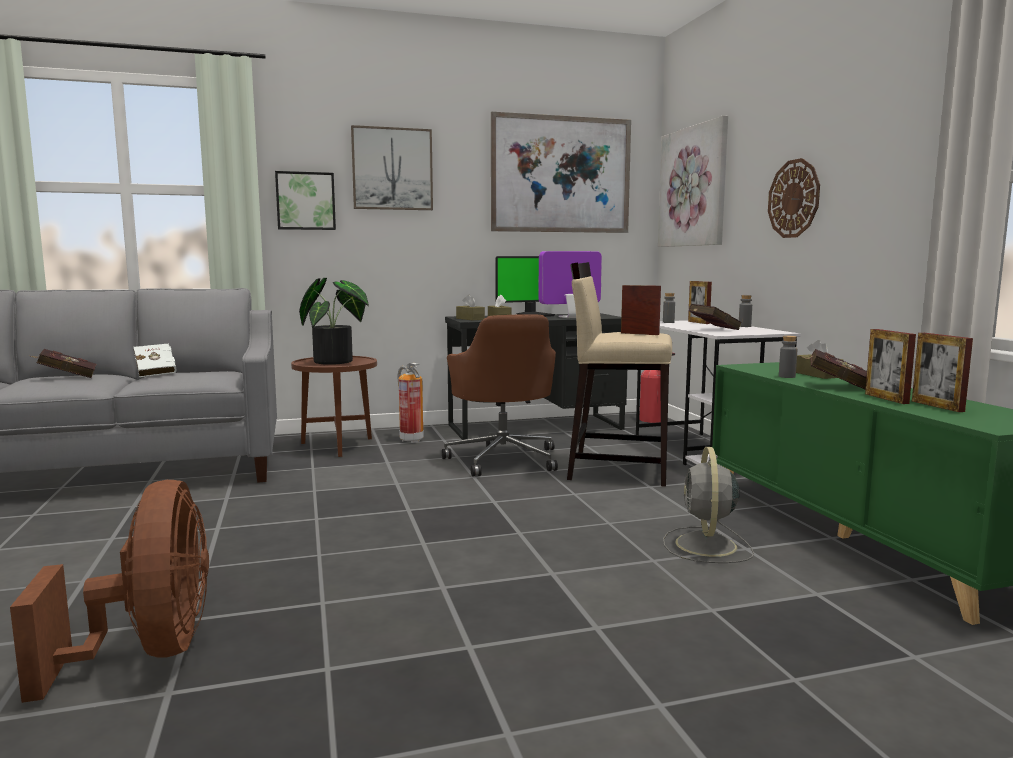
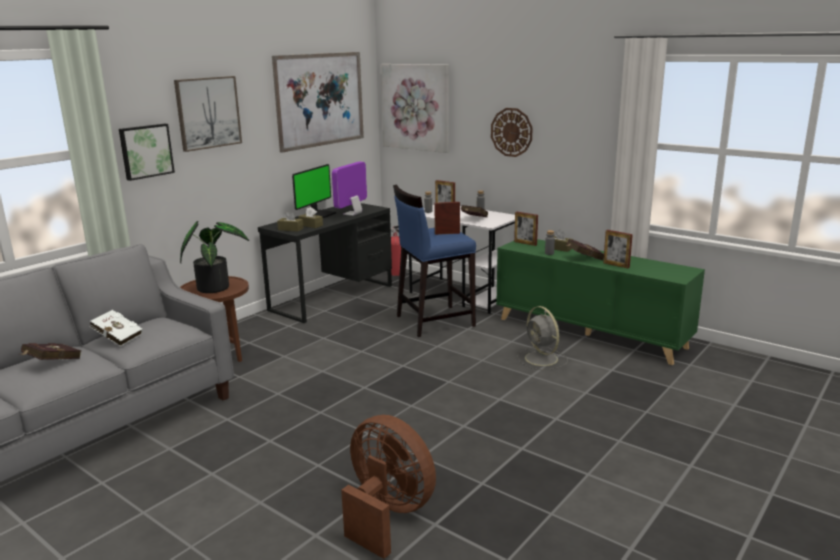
camera: 35 degrees left, 10 degrees up
fire extinguisher [397,363,424,443] -> none
brown office chair [442,314,558,477] -> none
beige stool [567,262,672,487] -> blue stool [393,184,476,337]
picture frame [912,333,973,412] -> picture frame moved to [514,212,538,246]

